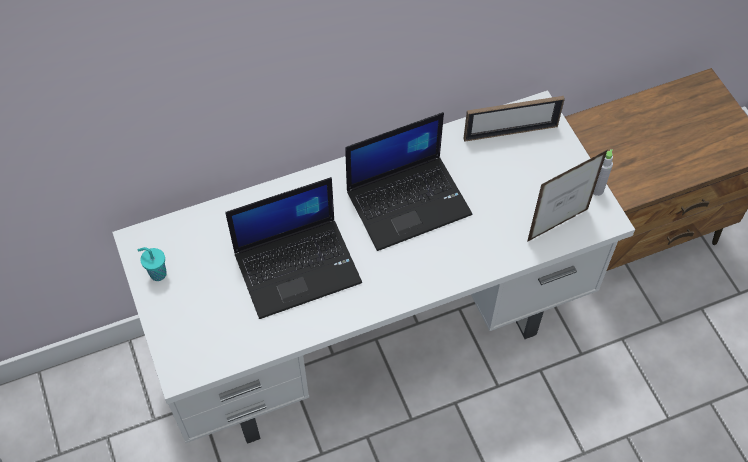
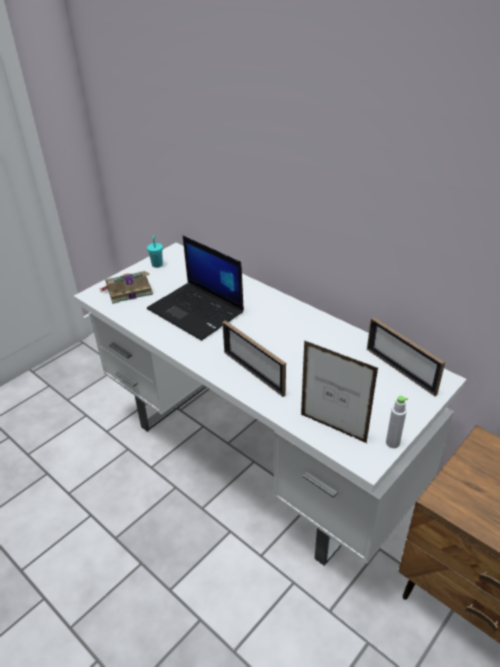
camera: 65 degrees right, 20 degrees down
laptop [345,112,472,251] -> none
none -> book [100,271,153,304]
none -> picture frame [222,320,286,397]

